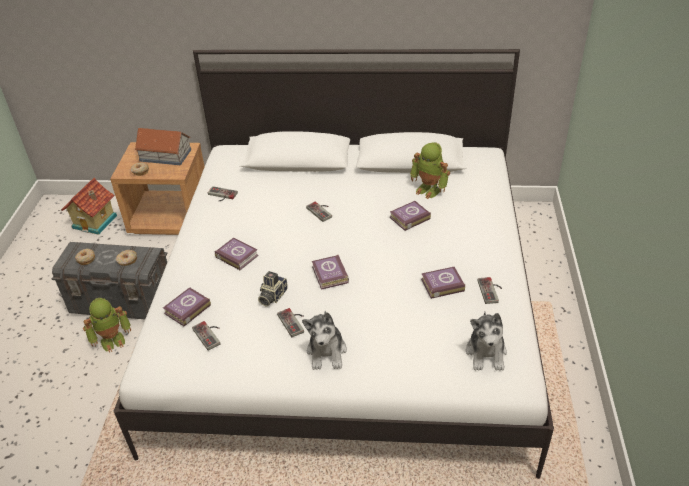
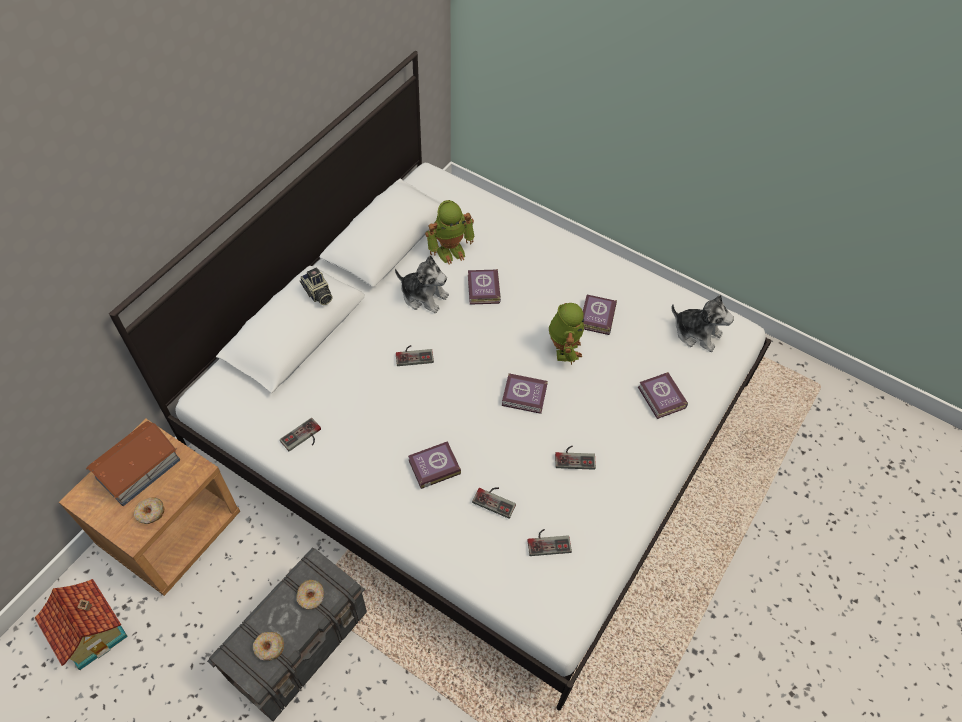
camera: 65 degrees left, 15 degrees up
toy robot [83,298,131,353] -> toy robot moved to [549,303,584,365]
book [163,287,211,326] -> book moved to [638,372,688,419]
camera [258,271,288,306] -> camera moved to [300,267,333,305]
plush toy [302,311,347,370] -> plush toy moved to [395,255,449,313]
game controller [478,277,502,304] -> game controller moved to [472,487,516,519]

